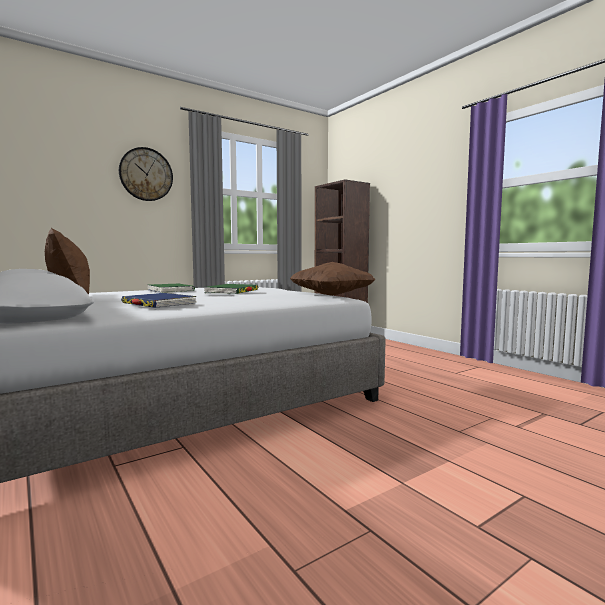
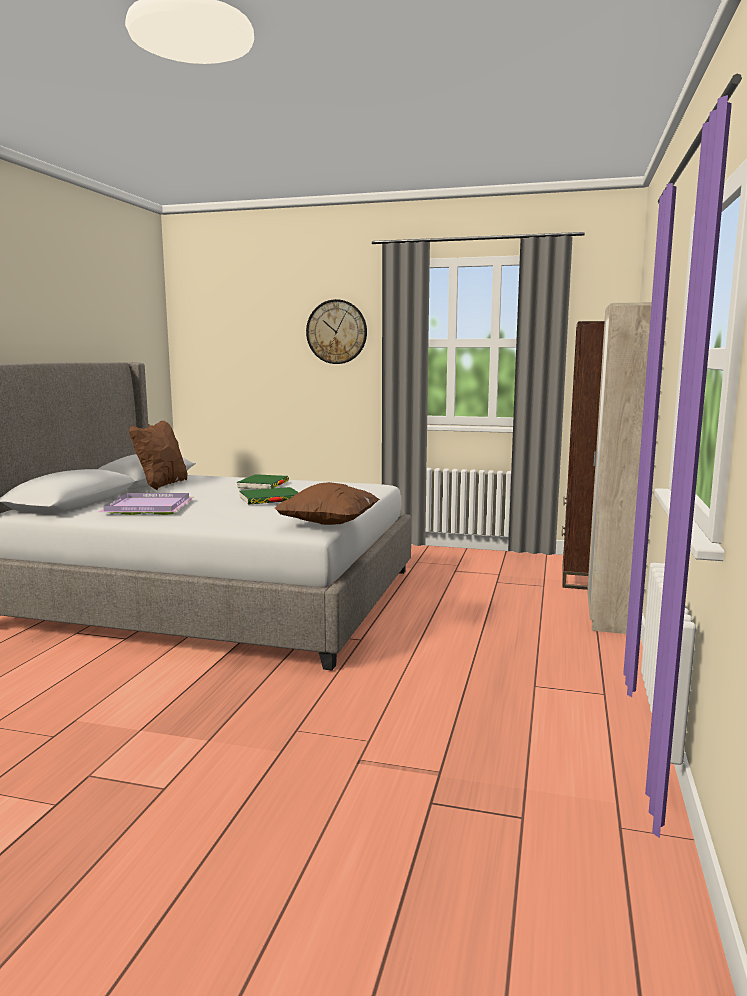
camera: 50 degrees right, 5 degrees up
blue book [121,293,197,308] -> purple tray [99,493,194,515]
none -> beige wardrobe [587,302,652,634]

